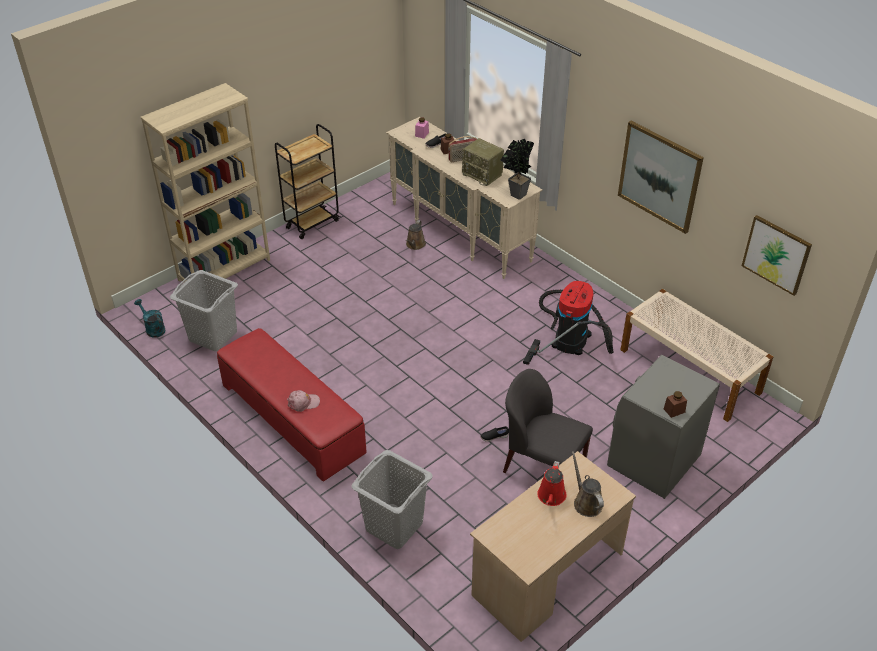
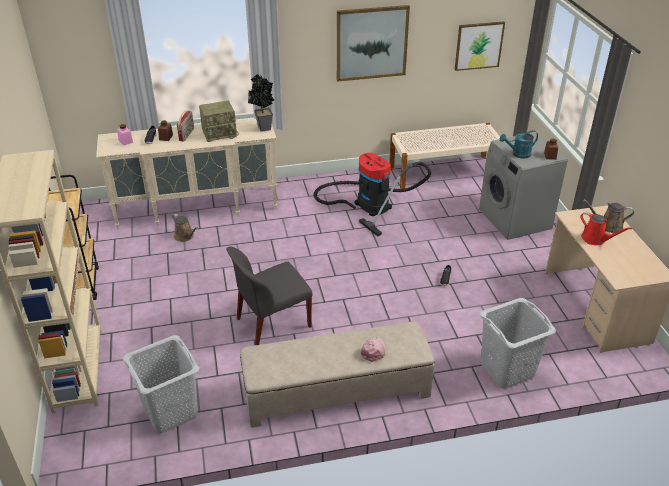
camera: 60 degrees left, 5 degrees down
turquoise watering can [134,299,165,338] -> turquoise watering can moved to [500,130,538,159]
red bench [217,328,367,481] -> beige bench [240,321,435,428]
grey chair [503,369,593,473] -> grey chair moved to [226,247,313,345]

